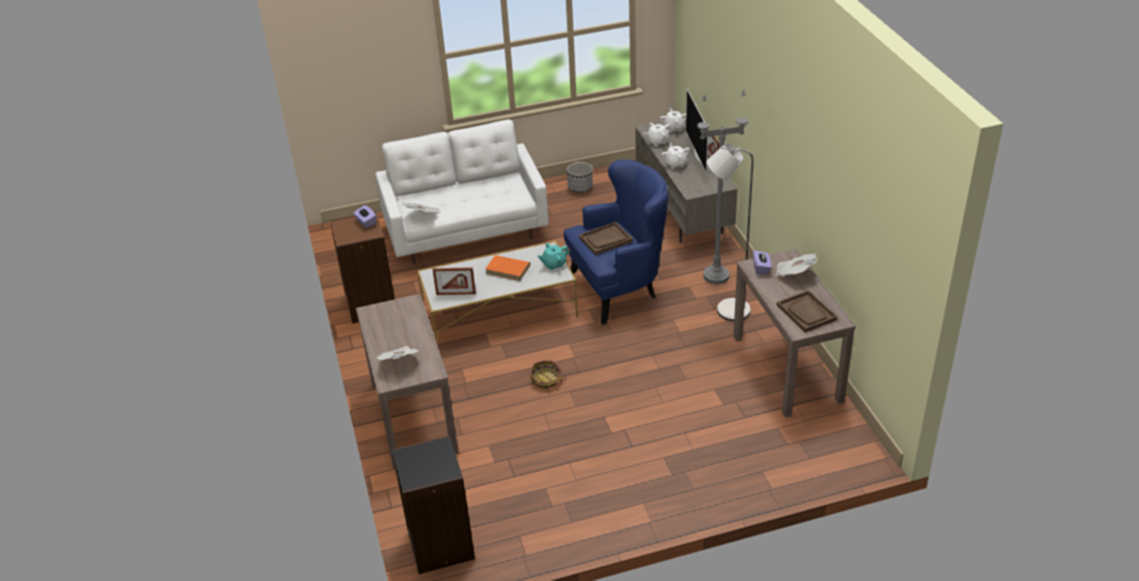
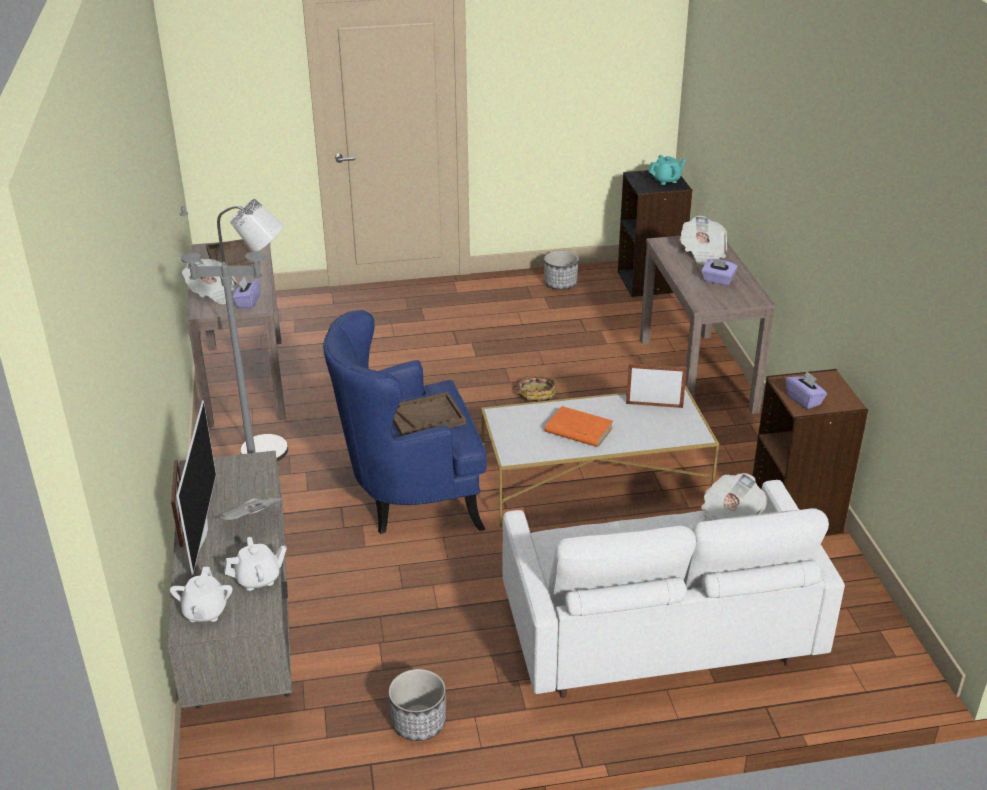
camera: 175 degrees left, 5 degrees down
turquoise teapot [538,243,569,270] -> turquoise teapot moved to [648,155,686,185]
white teapot [662,143,690,169] -> newspaper [220,498,282,520]
none -> planter [544,251,579,290]
none -> purple tissue box [702,259,738,286]

